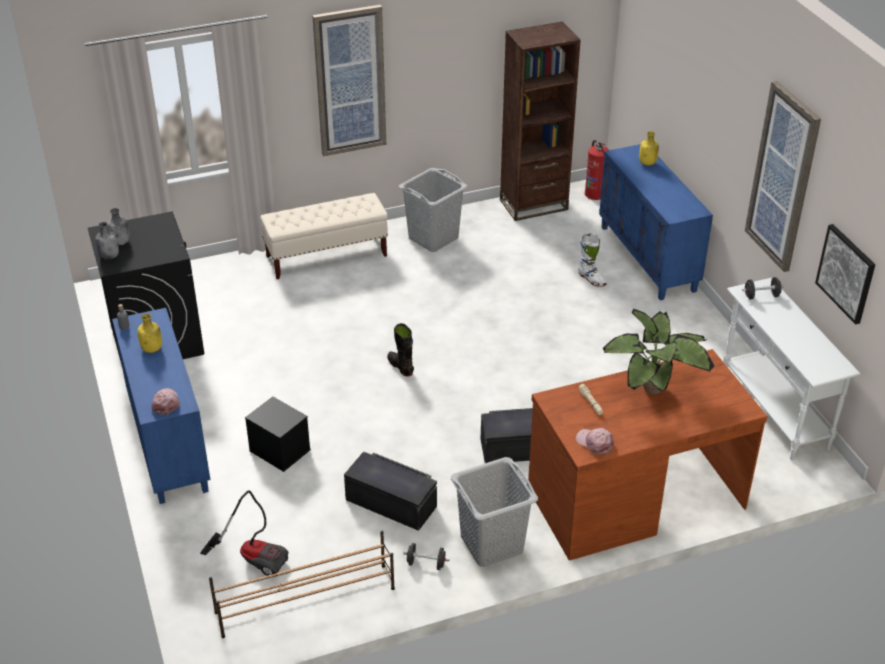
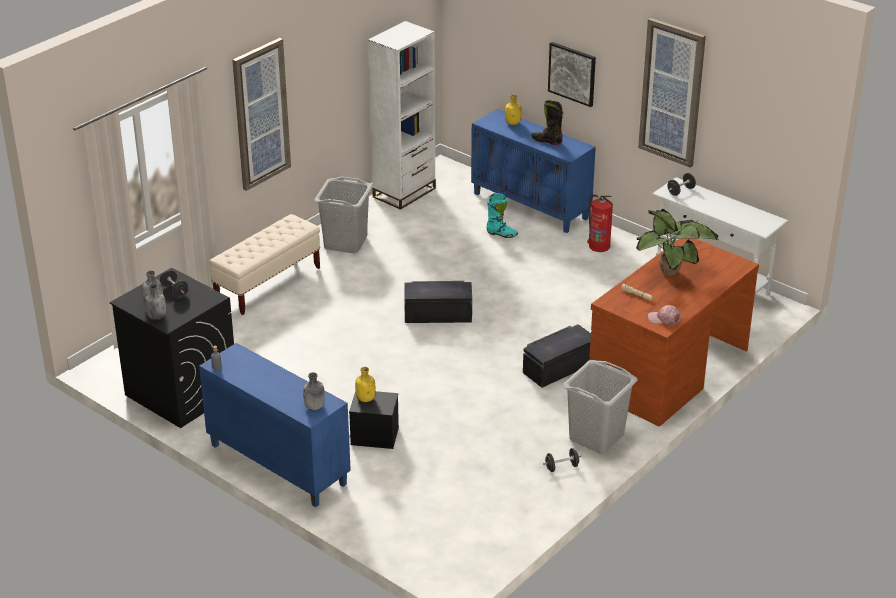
camera: 30 degrees left, 5 degrees down
yellow bottle [138,314,162,353] -> yellow bottle moved to [355,367,375,402]
pink cap [152,388,180,415] -> grey bottle [303,372,325,410]
vacuum cleaner [200,490,288,576] -> none
brown shoe rack [209,531,395,638] -> none
black storage box [344,451,437,531] -> black storage box moved to [404,281,472,323]
black boot [387,323,414,377] -> black boot moved to [531,100,563,145]
brown bookcase [500,21,581,221] -> white bookcase [368,21,436,210]
white boot [578,233,607,287] -> turquoise boot [486,193,518,238]
fire extinguisher [585,140,609,200] -> fire extinguisher moved to [587,194,613,252]
picture [815,224,875,324] -> picture moved to [548,42,596,107]
none -> black dumbbell [160,270,189,298]

